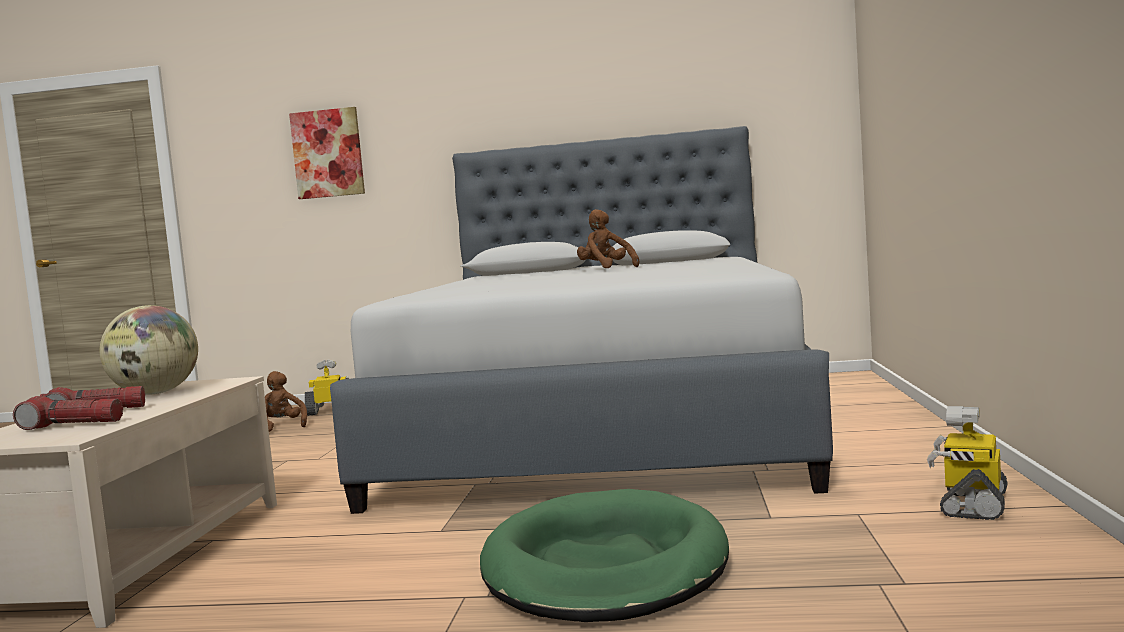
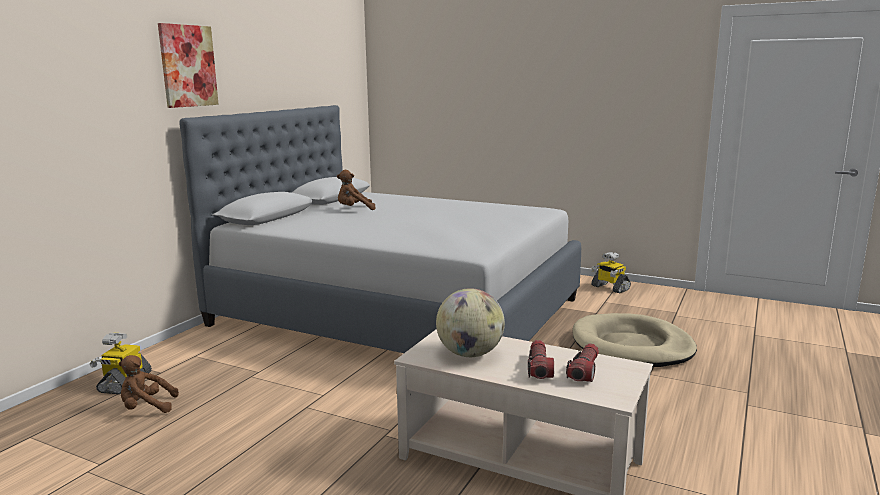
camera: 70 degrees left, 10 degrees up
picture [289,107,365,199] -> picture moved to [158,23,219,108]
green dog bed [480,489,729,622] -> beige dog bed [572,313,697,367]

